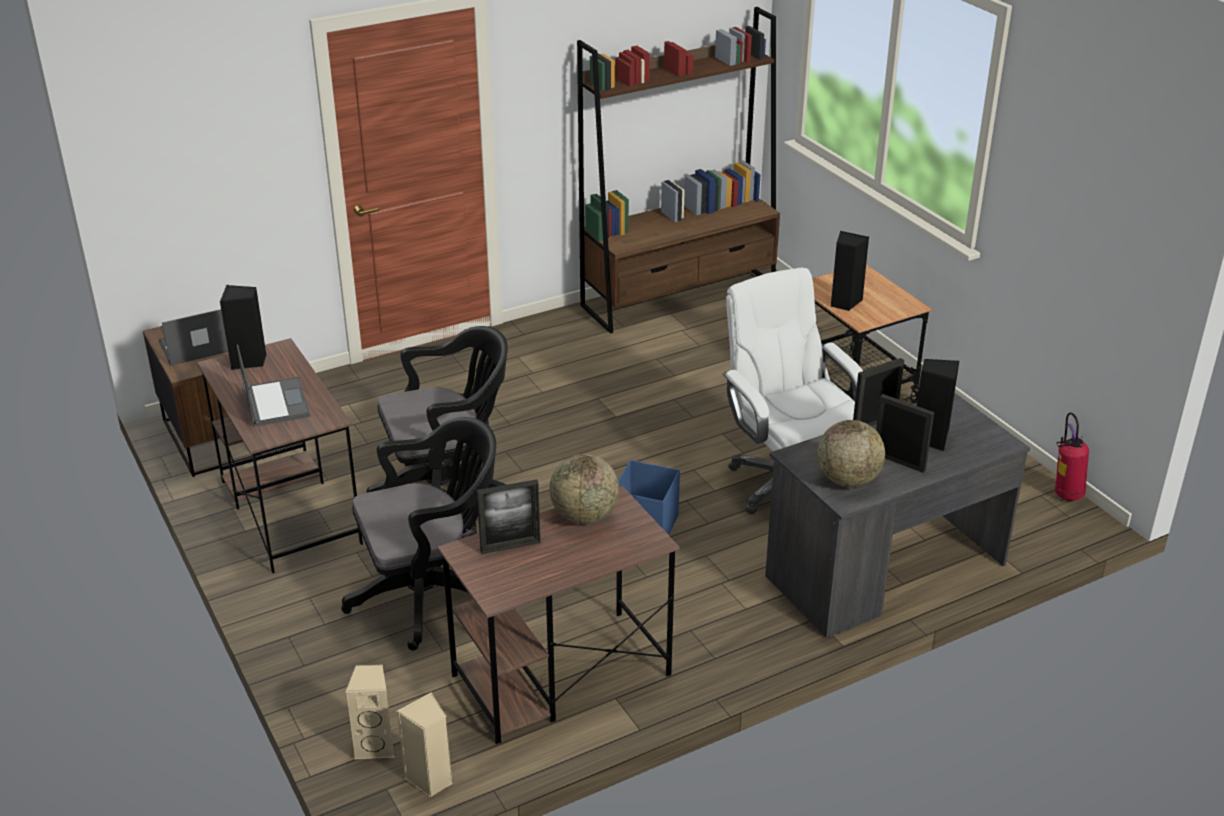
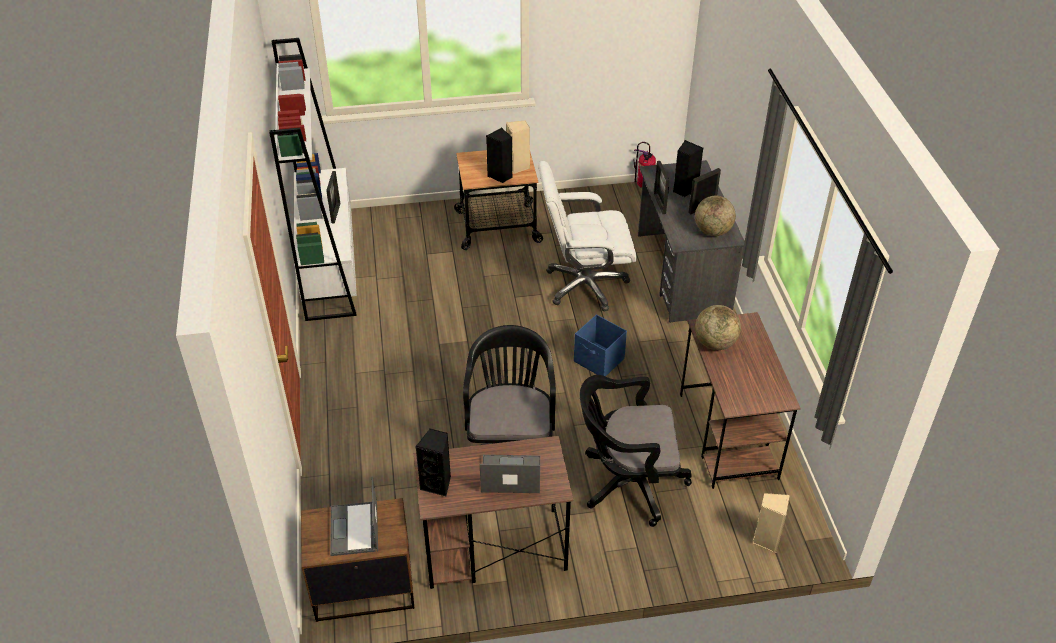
camera: 70 degrees left, 10 degrees up
black office chair [341,417,496,651] -> black office chair turned 90 degrees counterclockwise [580,375,692,527]
beige speaker [397,693,453,797] -> beige speaker moved to [506,120,530,174]
picture frame [477,479,541,554] -> picture frame moved to [326,171,340,223]
brown bookcase [577,7,780,334] -> white bookcase [269,38,357,321]

